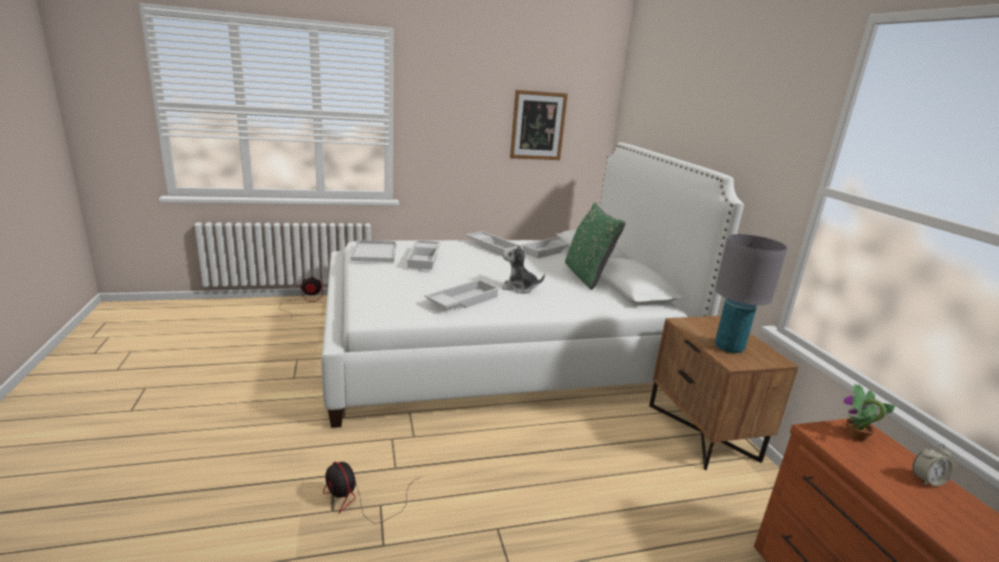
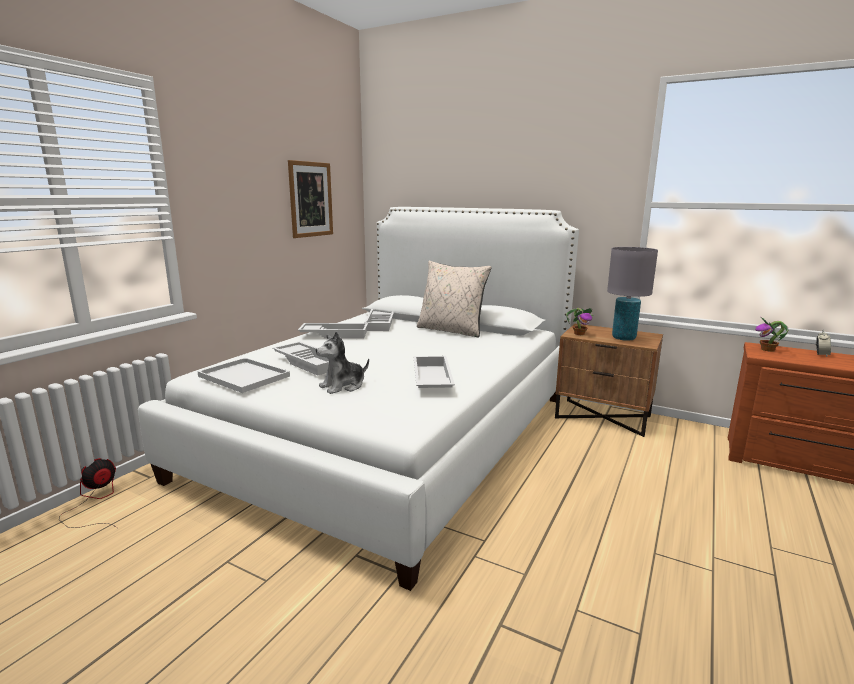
camera: 45 degrees left, 5 degrees down
fan [323,462,422,523] -> none
plush toy [502,245,545,293] -> plush toy moved to [316,331,369,394]
green pillow [565,202,626,290] -> beige pillow [417,261,492,338]
none -> potted plant [566,308,594,335]

